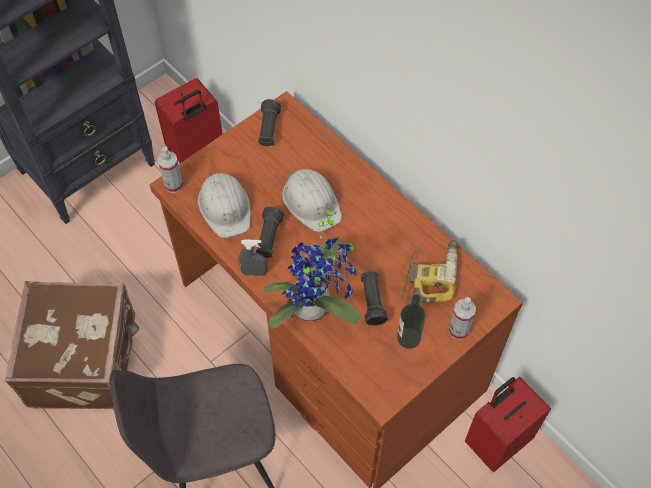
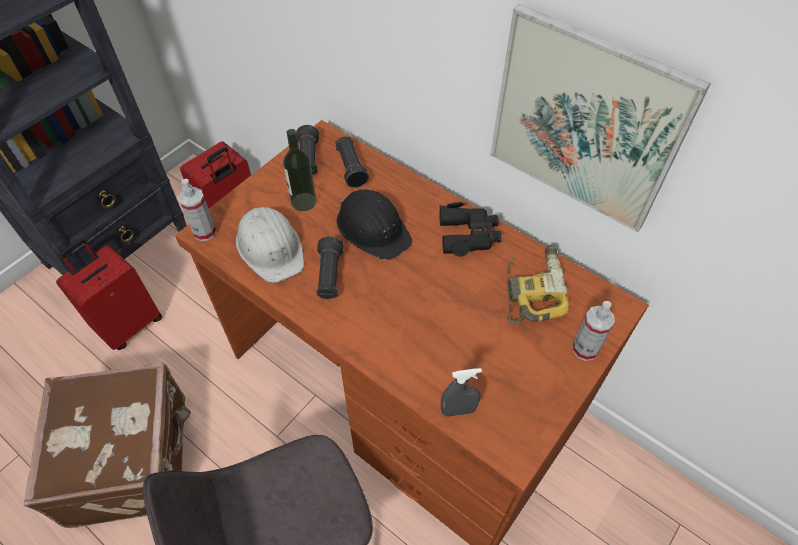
camera: 10 degrees left, 5 degrees down
grey spray bottle [239,240,268,276] -> grey spray bottle moved to [441,368,482,417]
potted plant [264,204,361,328] -> none
white hard hat [282,169,342,232] -> black hard hat [337,189,412,260]
black flashlight [361,271,388,326] -> black flashlight moved to [335,136,369,188]
bottle [397,294,426,349] -> bottle moved to [283,129,316,211]
red suitcase [465,377,551,472] -> red suitcase moved to [56,239,162,350]
none -> black binoculars [439,202,501,257]
none -> picture [490,4,711,232]

